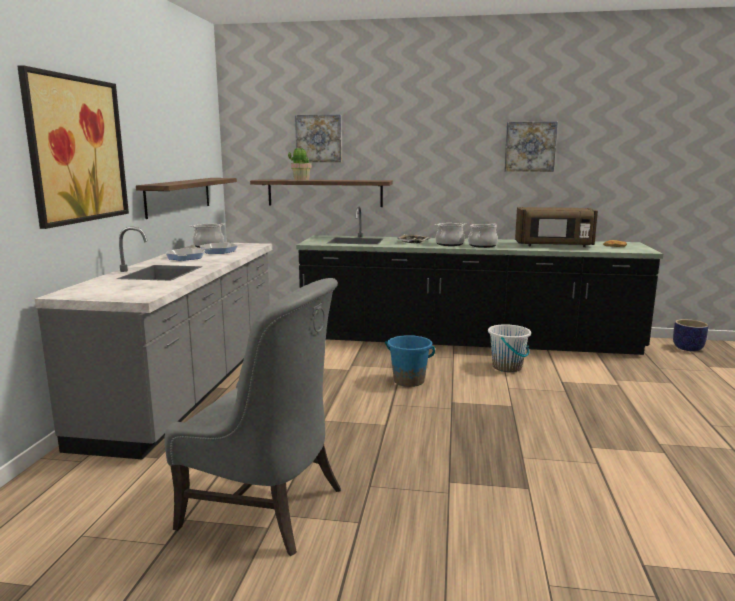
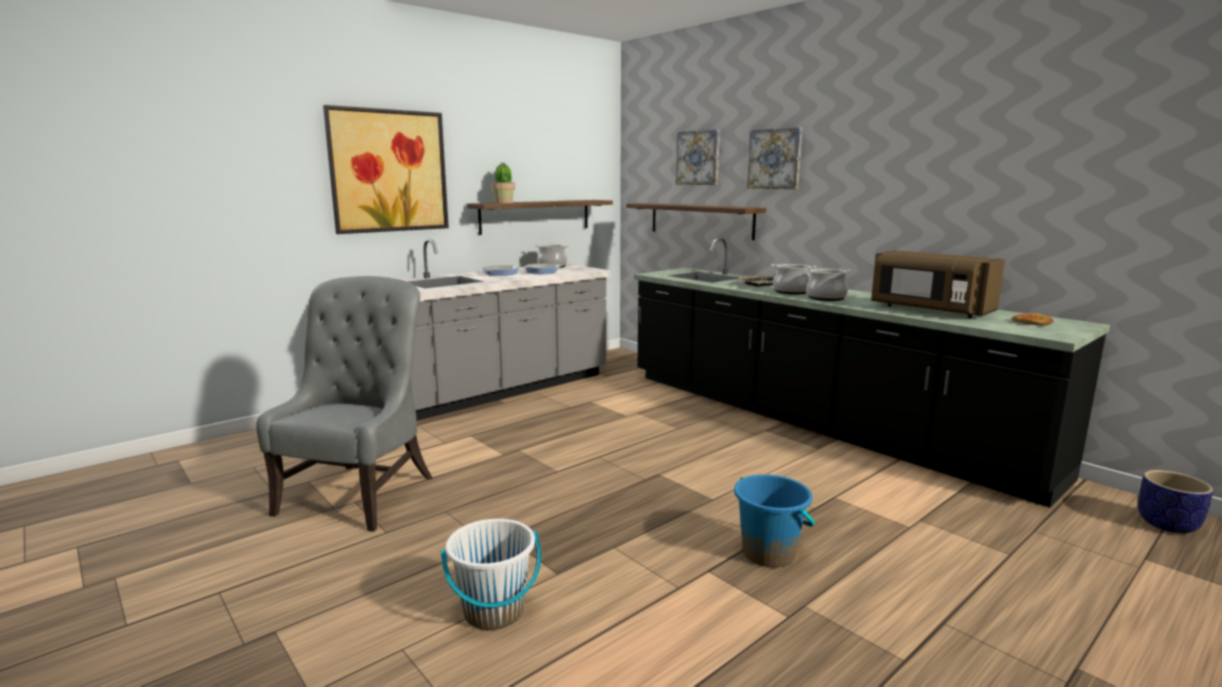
camera: 40 degrees right, 0 degrees up
grey chair [165,278,341,556] -> grey chair turned 135 degrees counterclockwise [256,276,433,532]
potted plant [288,146,311,181] -> potted plant moved to [491,162,515,203]
blue bucket [385,335,435,387] -> blue bucket moved to [734,474,815,568]
white bucket [488,324,531,372] -> white bucket moved to [441,519,541,630]
picture [504,122,558,172] -> picture moved to [747,127,802,189]

